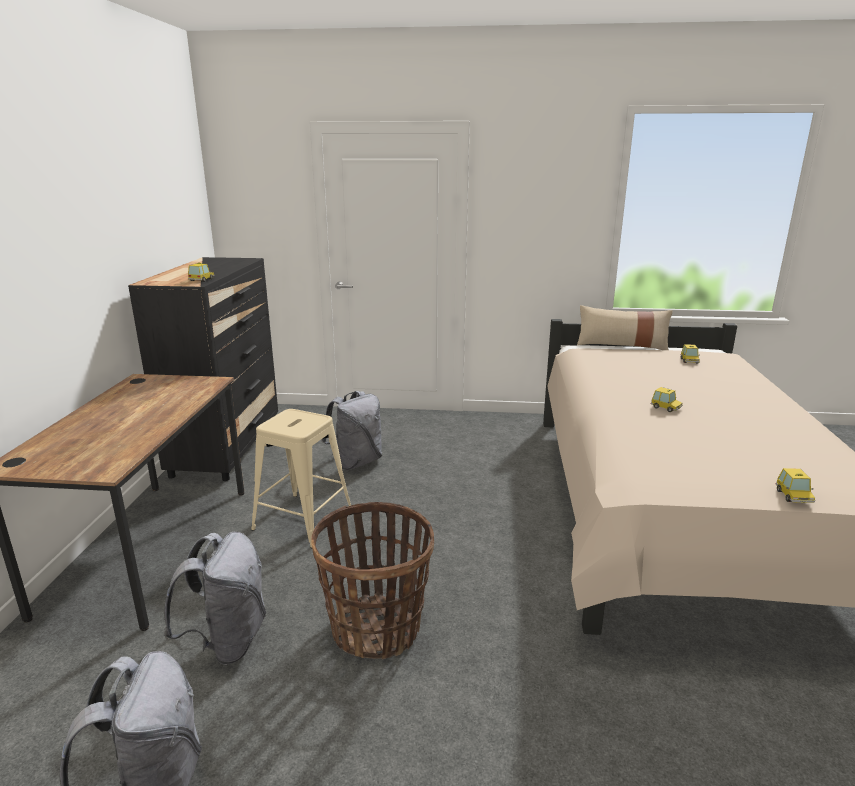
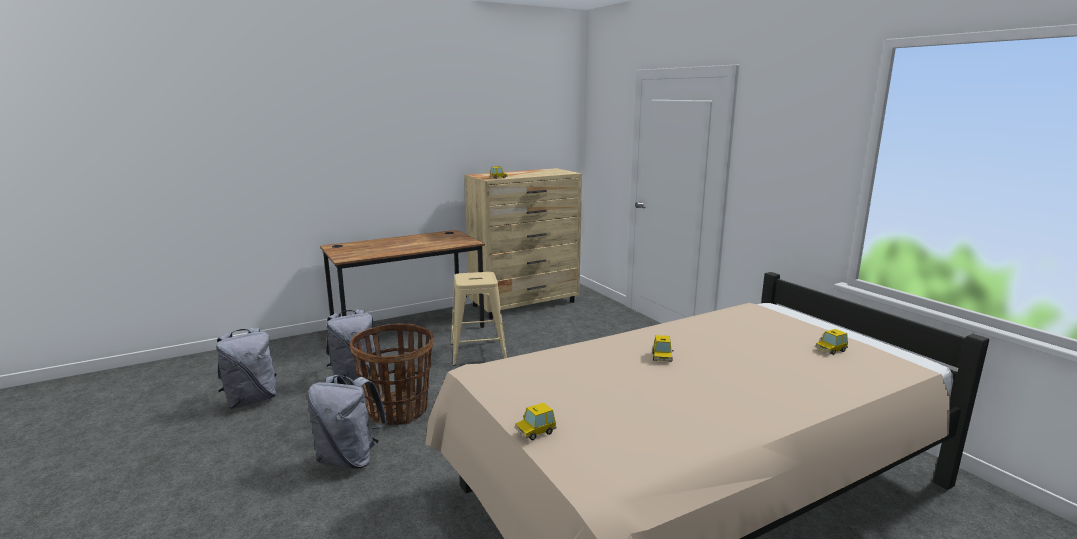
camera: 55 degrees right, 5 degrees down
black dresser [128,257,278,481] -> beige dresser [465,168,582,319]
grey backpack [321,391,382,470] -> grey backpack moved to [307,375,388,468]
beige pillow [577,305,673,350] -> none

